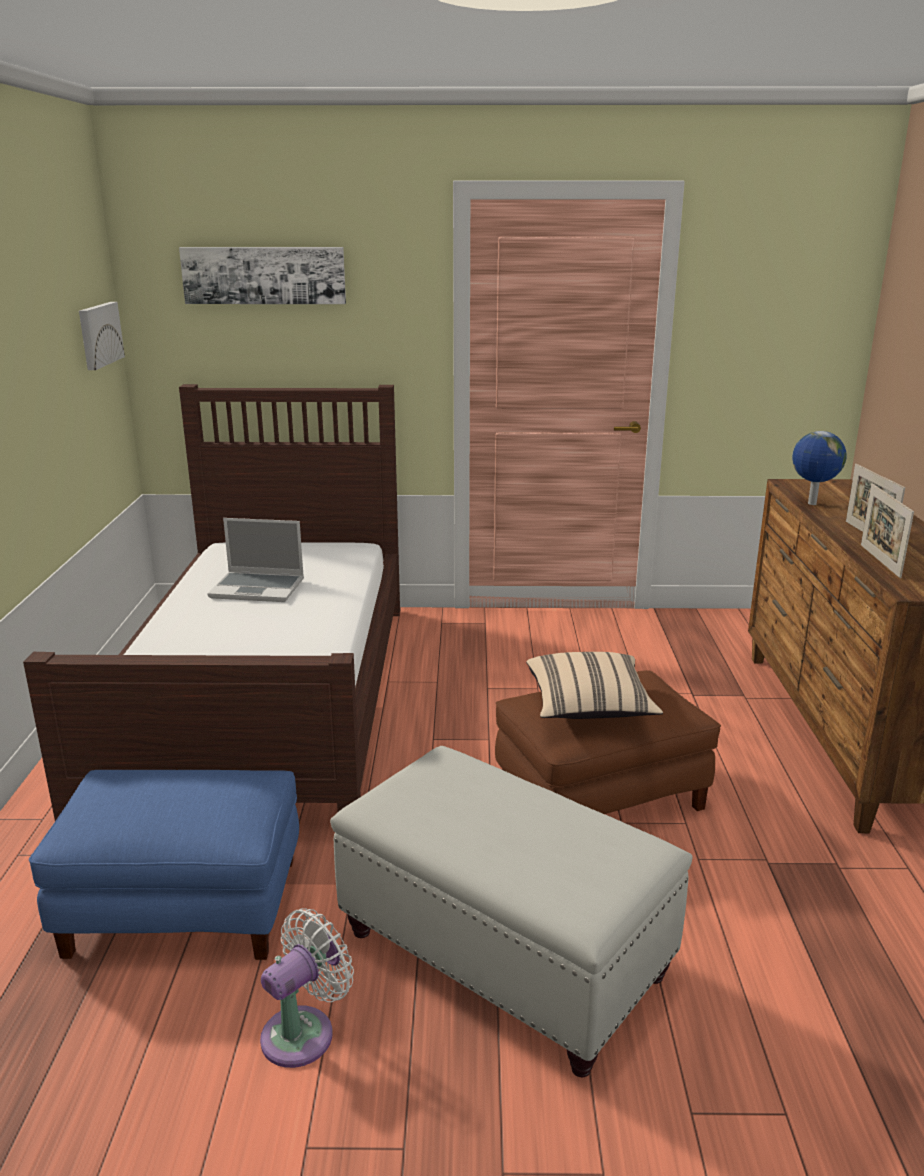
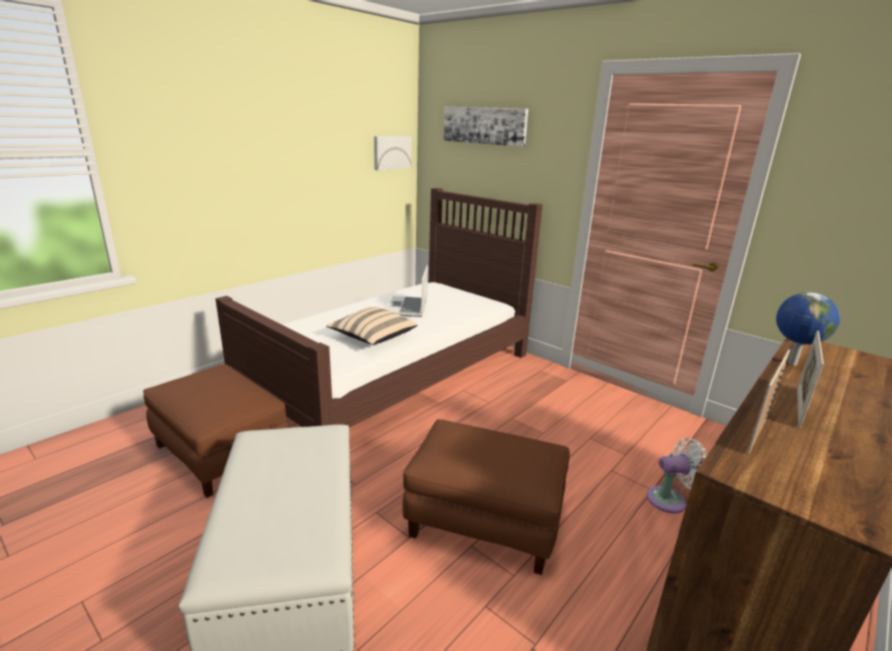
camera: 40 degrees right, 0 degrees up
blue ottoman [29,770,299,960] -> brown ottoman [143,364,288,498]
laptop [207,518,304,602] -> laptop turned 45 degrees clockwise [387,265,428,317]
white fan [260,908,354,1068] -> white fan moved to [647,438,707,513]
beige pillow [526,652,663,719] -> beige pillow moved to [326,307,417,345]

